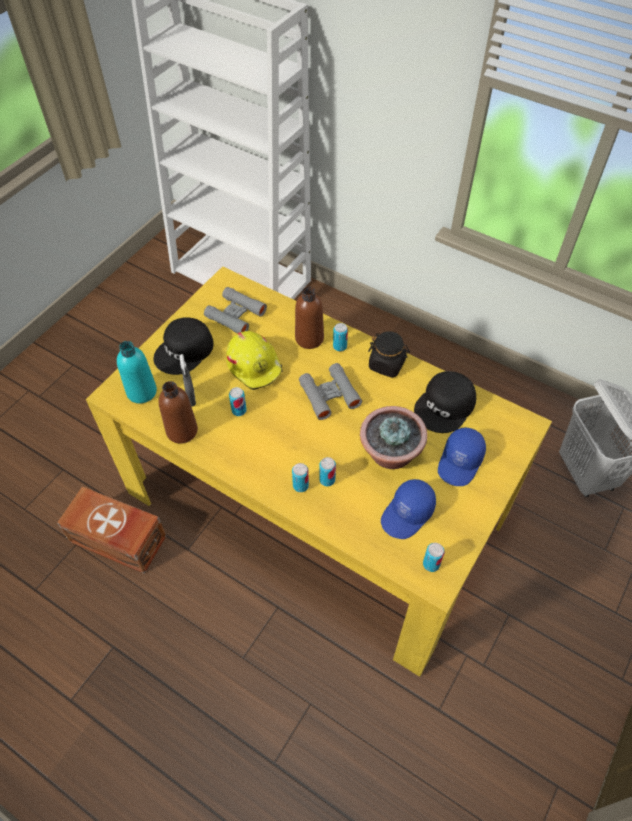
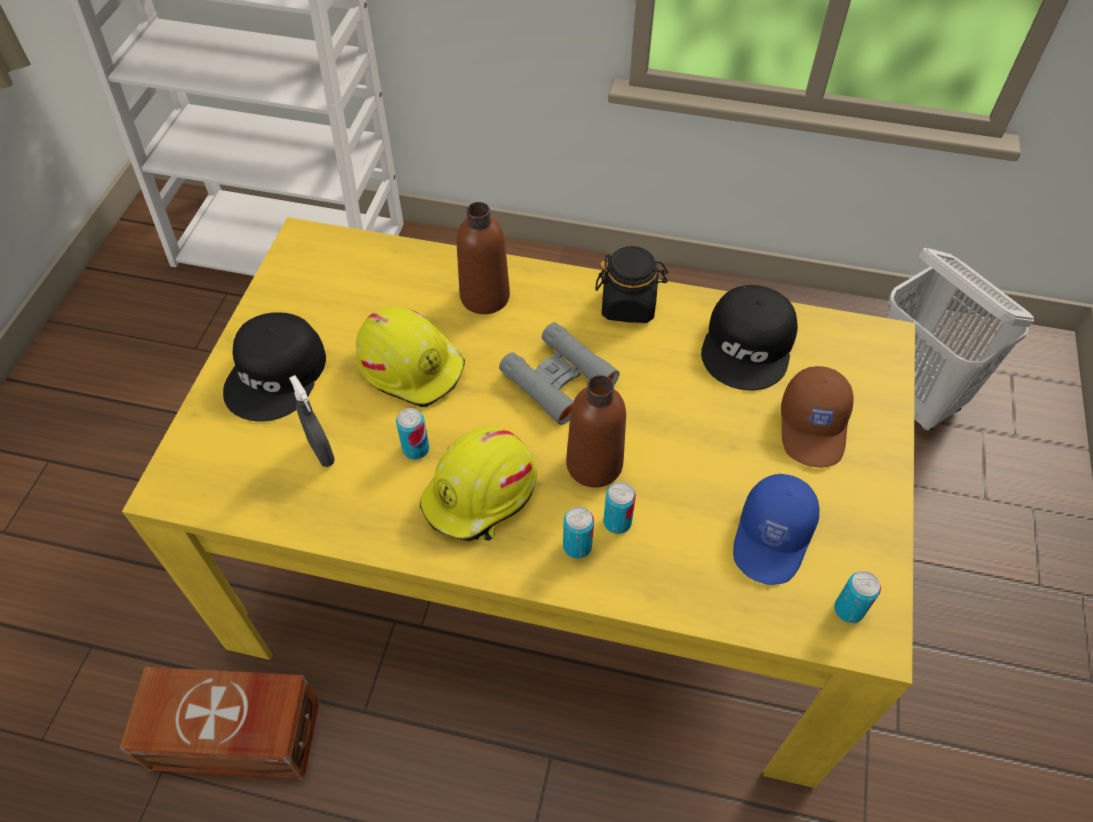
camera: 20 degrees left, 0 degrees up
turquoise bottle [117,341,157,404] -> none
brown bottle [159,381,198,444] -> brown bottle moved to [566,375,626,488]
grey binoculars [204,287,267,333] -> none
can [333,323,348,351] -> none
potted plant [360,406,428,469] -> none
blue cap [438,427,486,486] -> brown cap [781,366,854,468]
none -> yellow hard hat [420,427,537,541]

